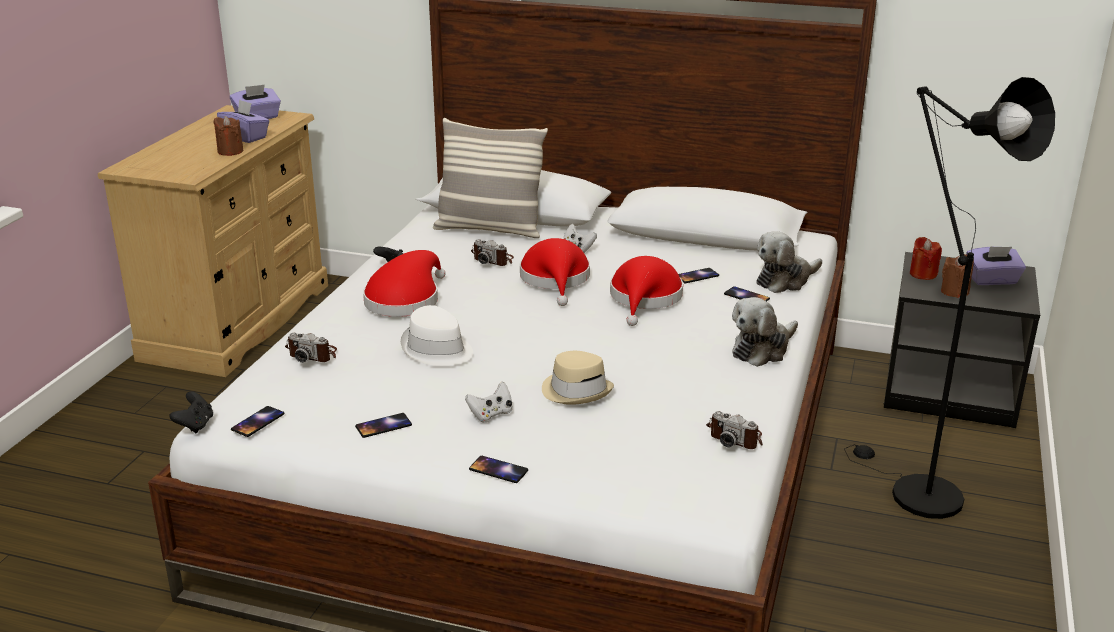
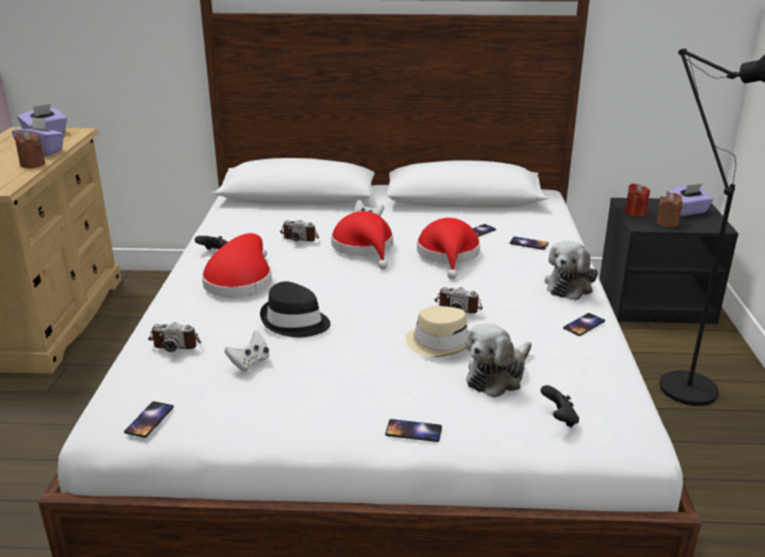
camera: 15 degrees left, 0 degrees up
black game controller [169,391,213,433] -> black game controller moved to [541,385,579,428]
phone [355,413,412,438] -> phone moved to [563,313,605,336]
white hat [401,305,473,366] -> black hat [260,281,331,337]
pillow [433,118,548,238] -> none
white game controller [465,382,513,422] -> white game controller moved to [224,331,269,371]
camera [706,411,763,449] -> camera moved to [434,287,482,314]
plush toy [756,231,822,293] -> plush toy moved to [465,324,531,398]

